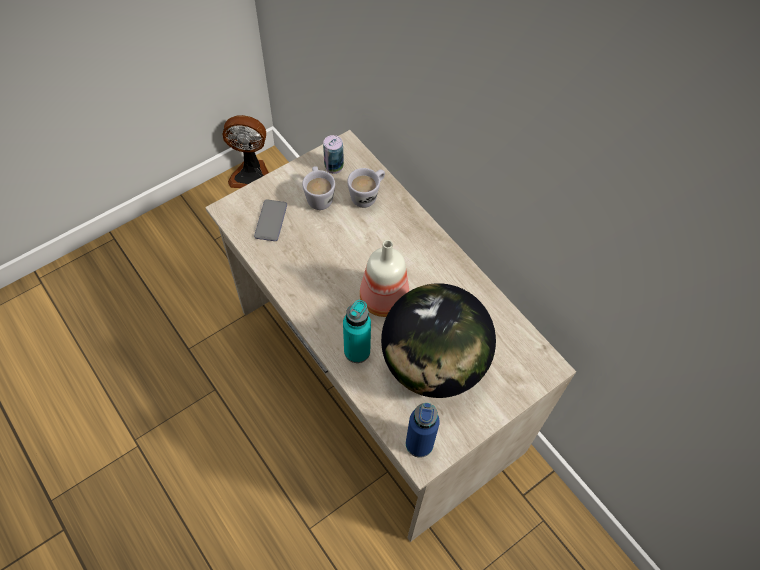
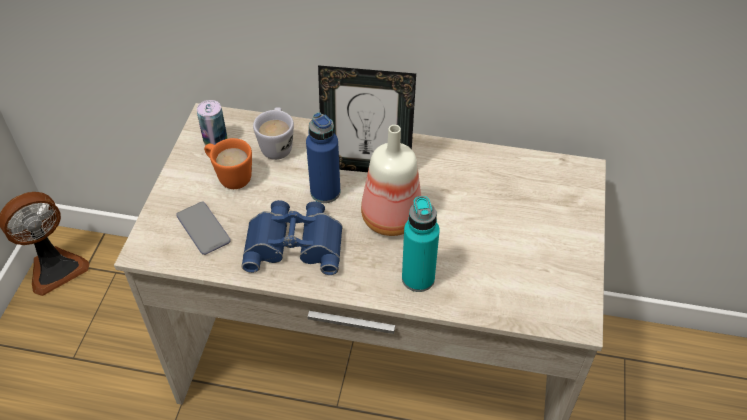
camera: 40 degrees left, 10 degrees down
white mug [302,166,335,210] -> orange mug [204,138,252,189]
globe [381,283,496,398] -> none
blue bottle [406,403,440,458] -> blue bottle moved to [306,113,341,203]
none -> blue binoculars [242,200,342,275]
none -> picture frame [318,65,416,172]

